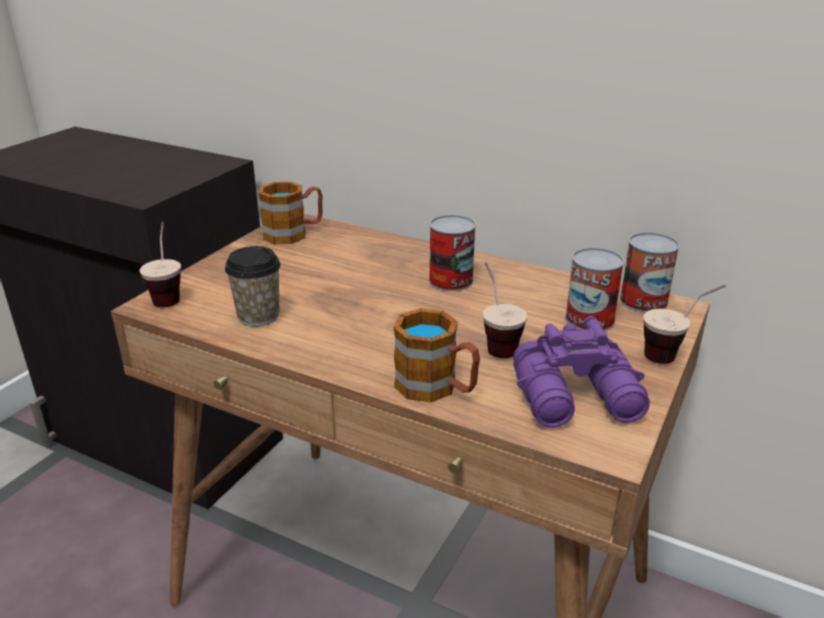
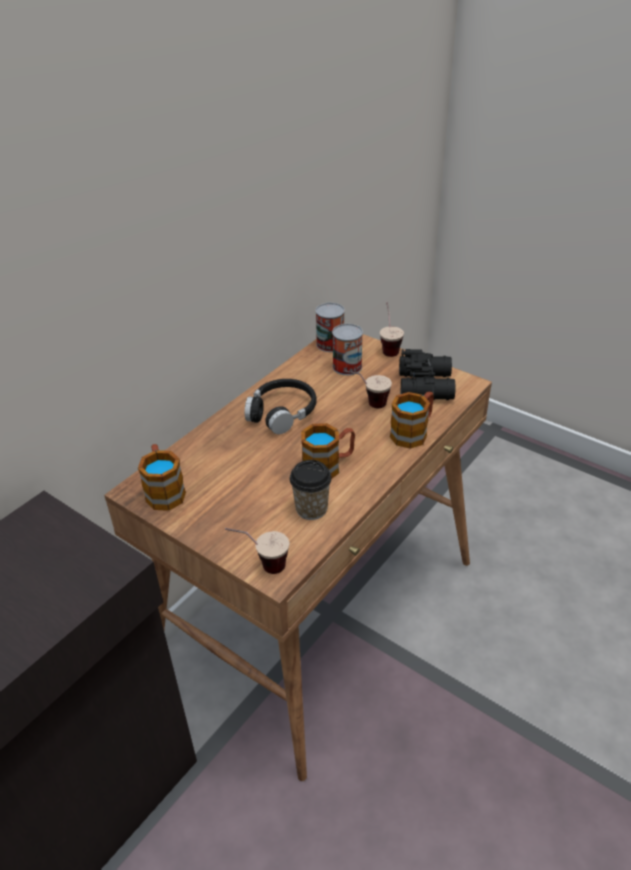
camera: 80 degrees left, 10 degrees up
can [429,215,476,291] -> black headphones [245,379,317,434]
purple binoculars [513,316,650,428] -> black binoculars [399,349,455,400]
none -> mug [301,423,355,478]

